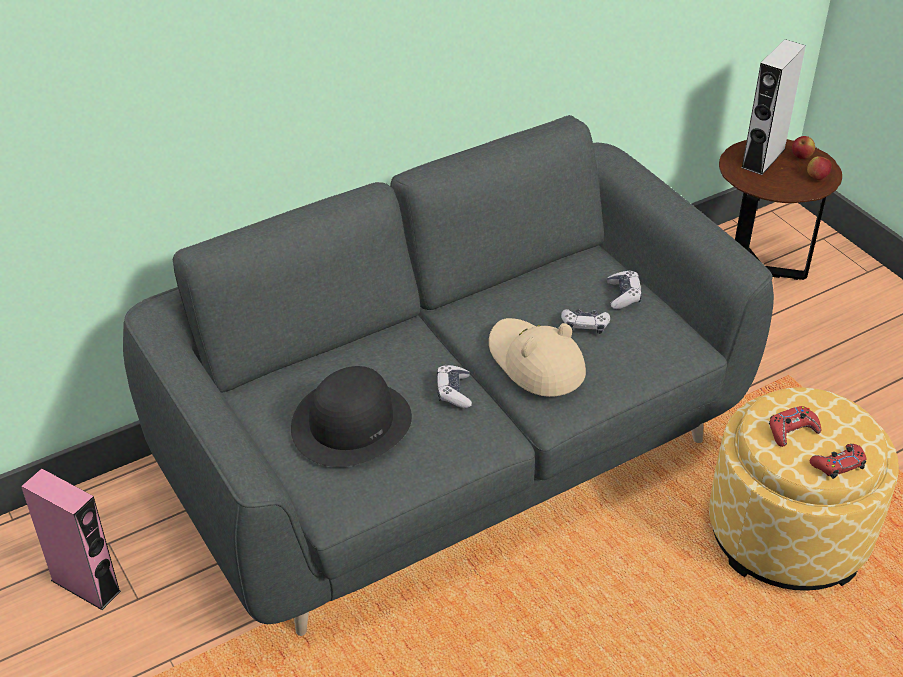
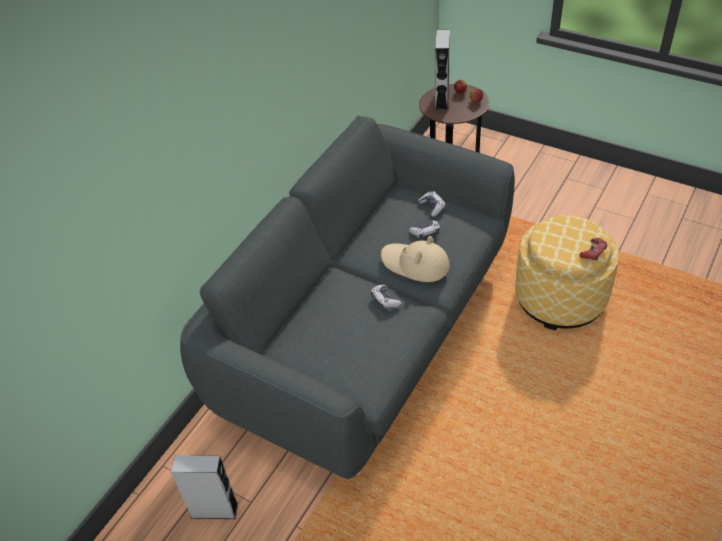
camera: 25 degrees left, 5 degrees up
pink speaker [21,468,121,610] -> grey speaker [171,455,238,519]
black hat [291,366,412,467] -> none
red game controller [769,406,821,447] -> none

